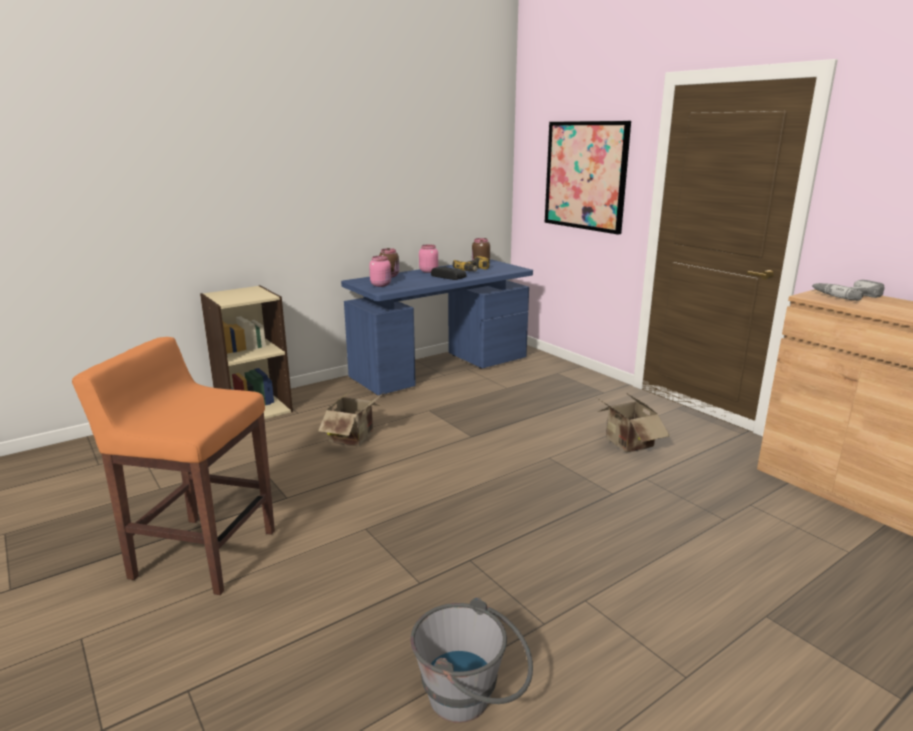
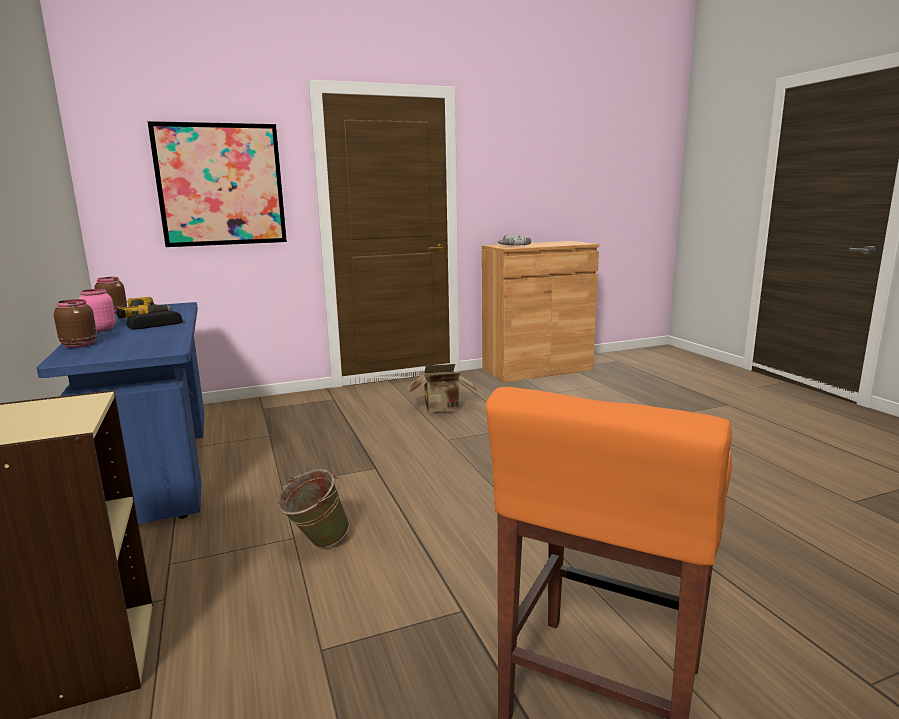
camera: 75 degrees left, 5 degrees down
cardboard box [318,388,385,446] -> green bucket [277,469,350,548]
pink jar [369,256,391,287] -> none
grey bucket [411,598,533,723] -> none

